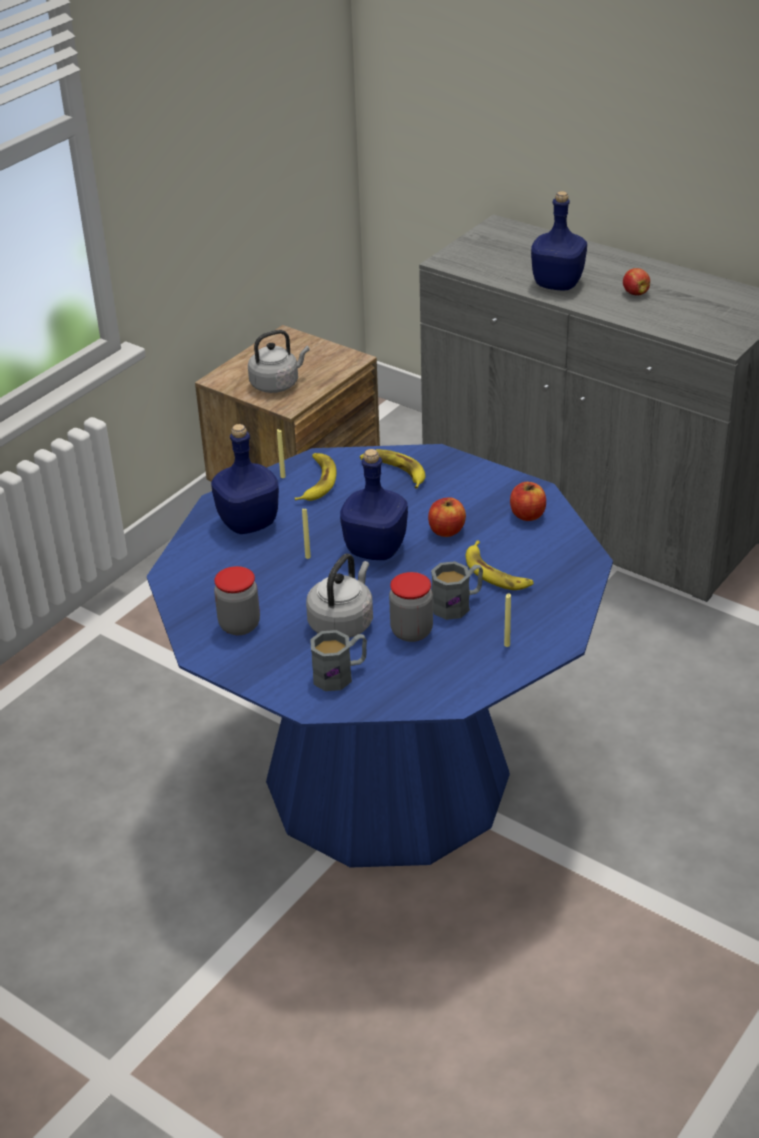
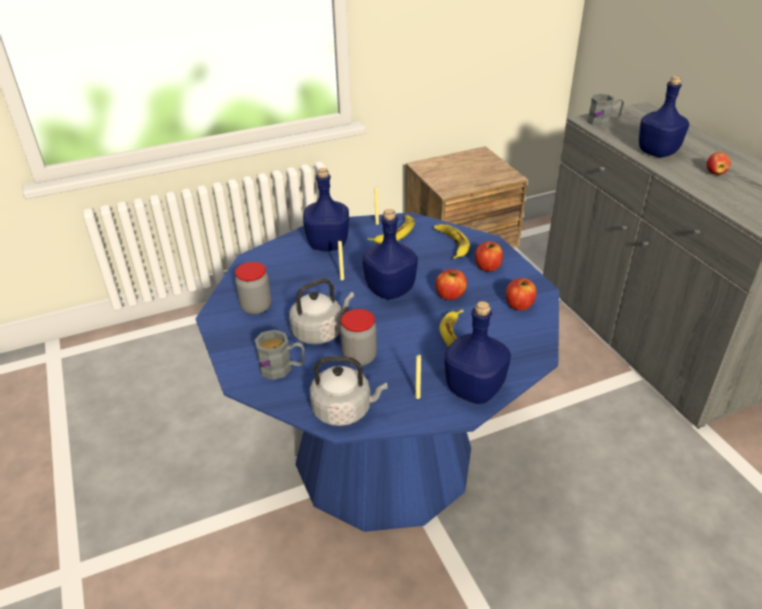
camera: 30 degrees right, 0 degrees up
grey kettle [248,330,310,393] -> grey kettle moved to [309,356,387,426]
grey mug [431,561,483,620] -> grey mug moved to [588,94,624,127]
none -> blue bottle [444,301,511,404]
none -> apple [475,241,503,271]

